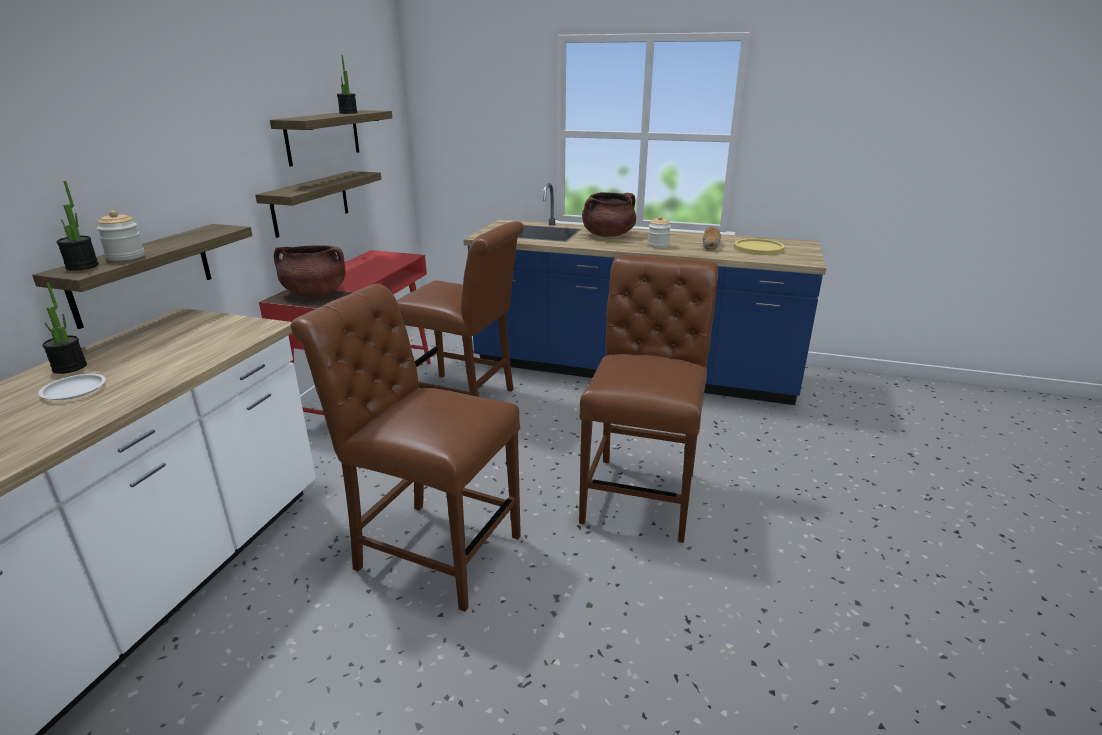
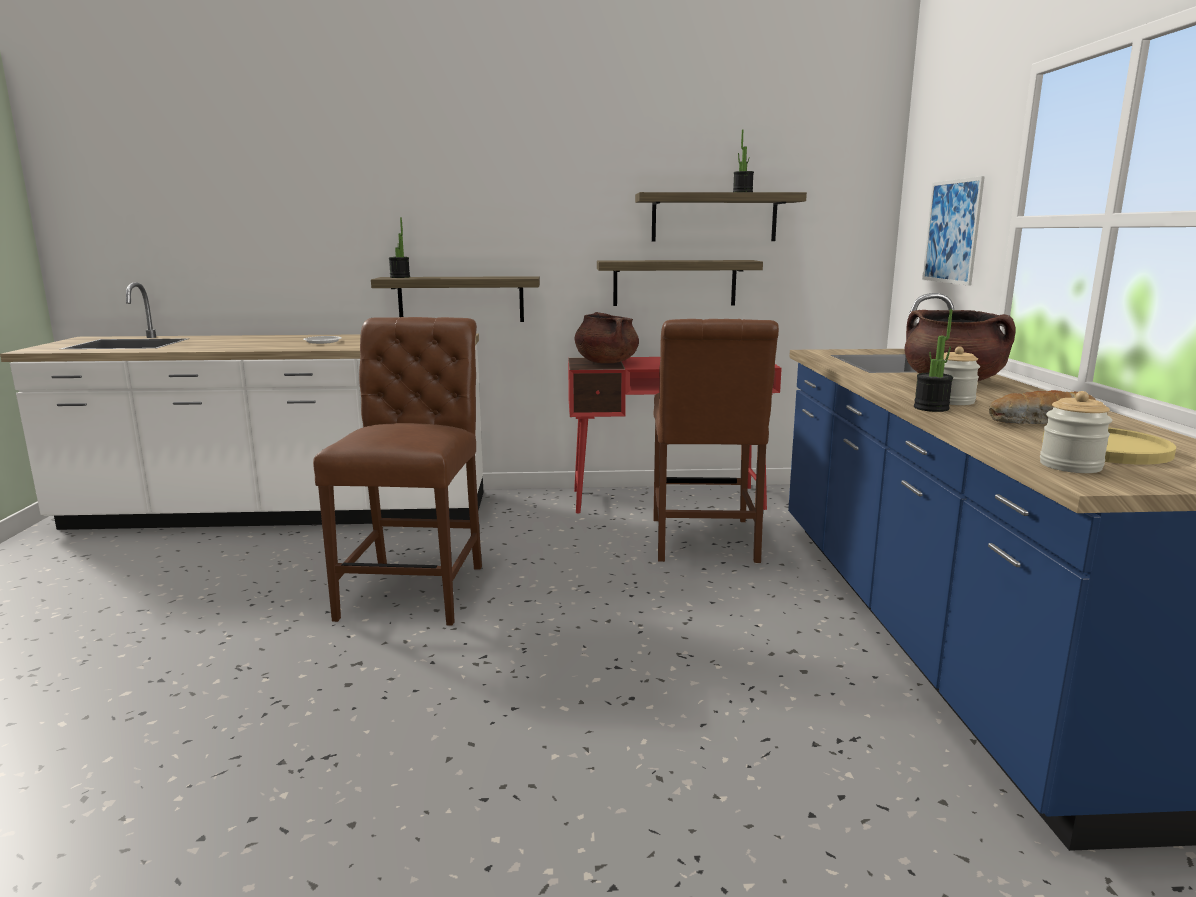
camera: 70 degrees right, 10 degrees down
potted plant [43,283,87,374] -> potted plant moved to [914,309,953,412]
jar [97,210,145,261] -> jar moved to [1040,391,1112,473]
brown chair [579,254,718,543] -> none
none -> picture [922,176,985,286]

